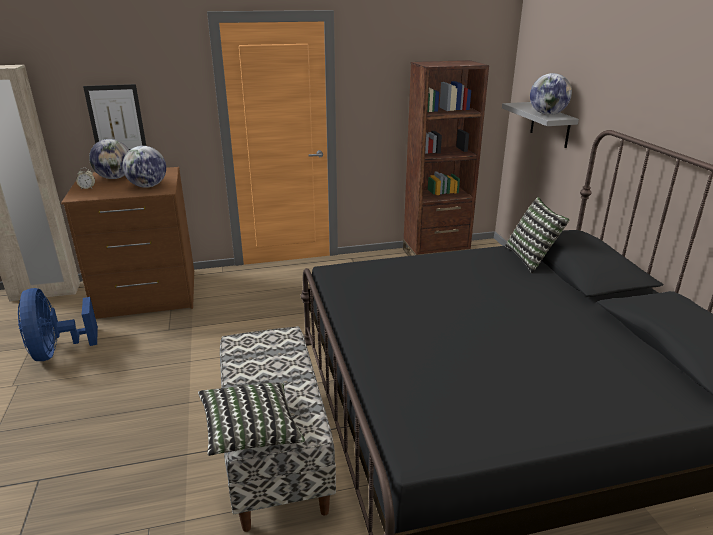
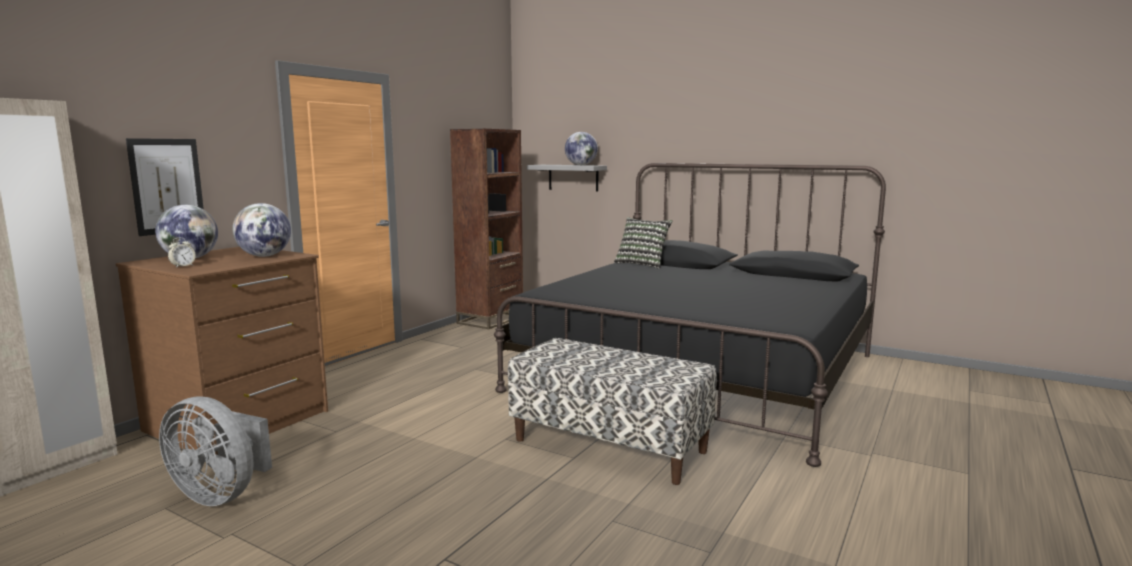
camera: 45 degrees left, 15 degrees down
blue fan [18,288,98,361] -> grey fan [159,396,272,506]
pillow [198,383,305,456] -> none

